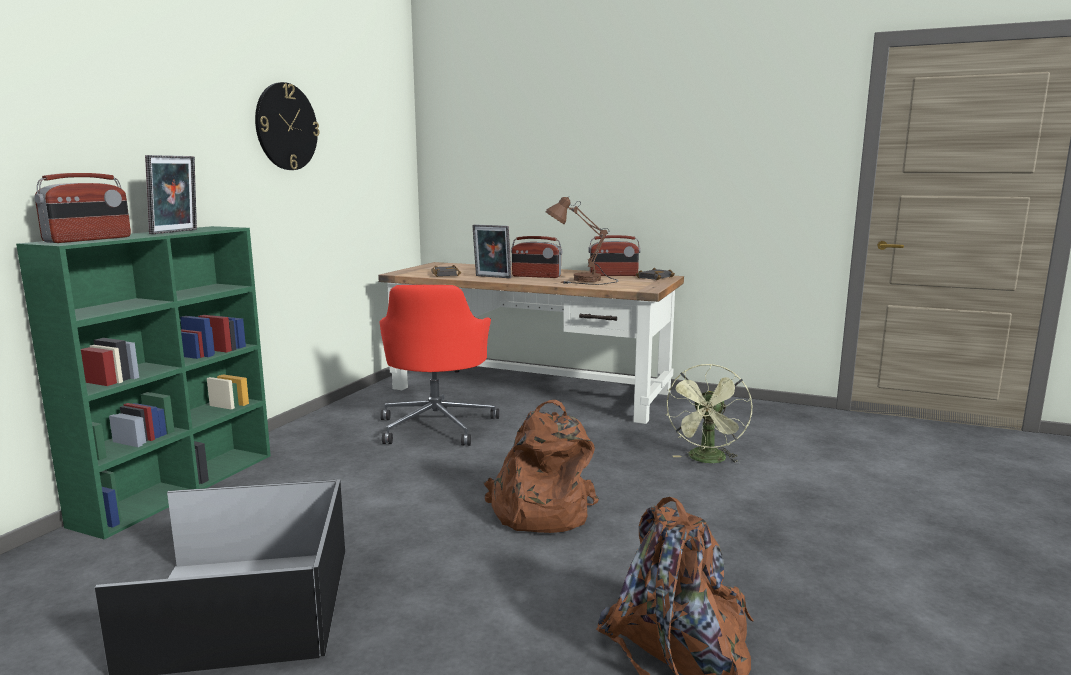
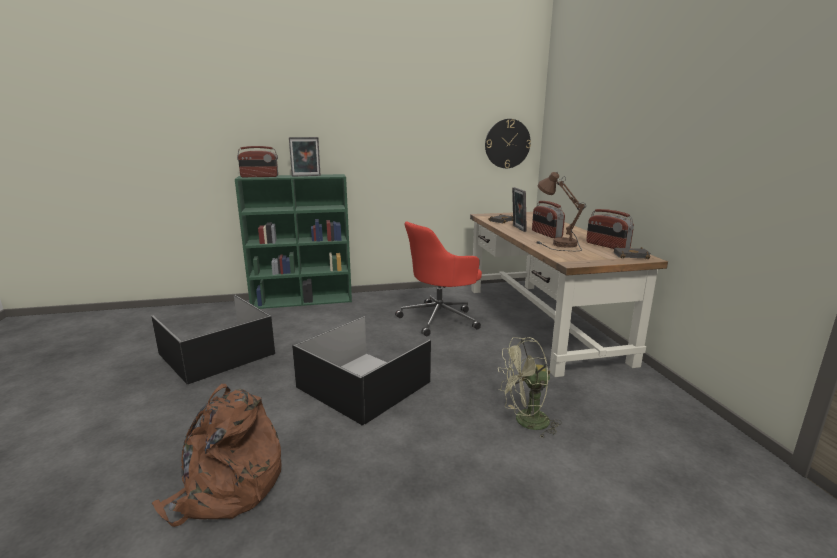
camera: 55 degrees right, 5 degrees up
wall clock [255,82,320,170] -> wall clock moved to [485,119,531,168]
brown backpack [483,400,599,533] -> black storage box [292,316,431,426]

